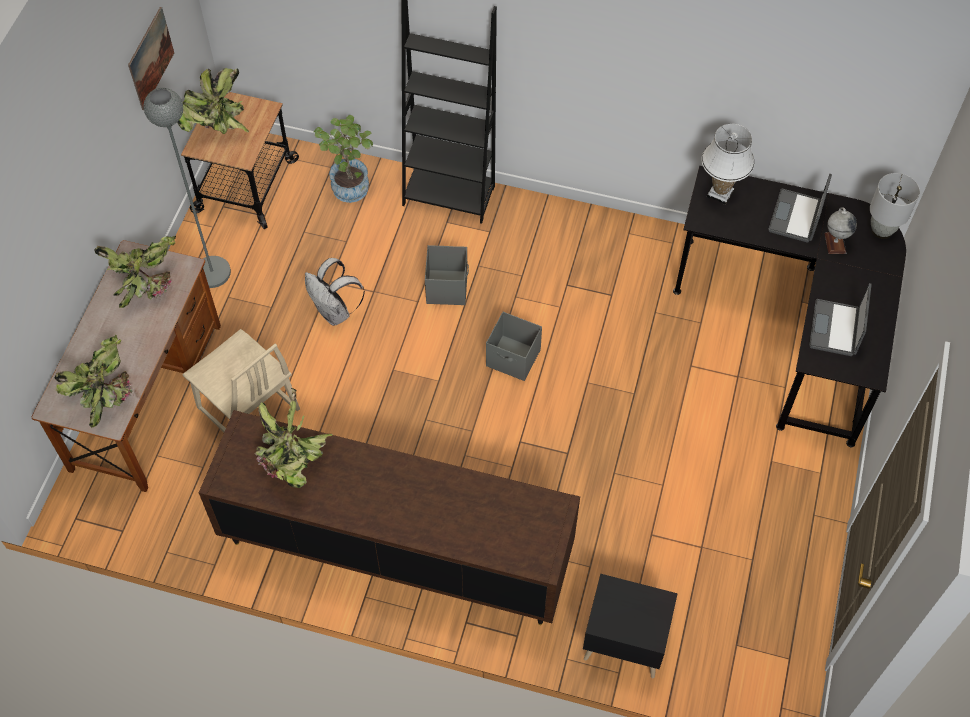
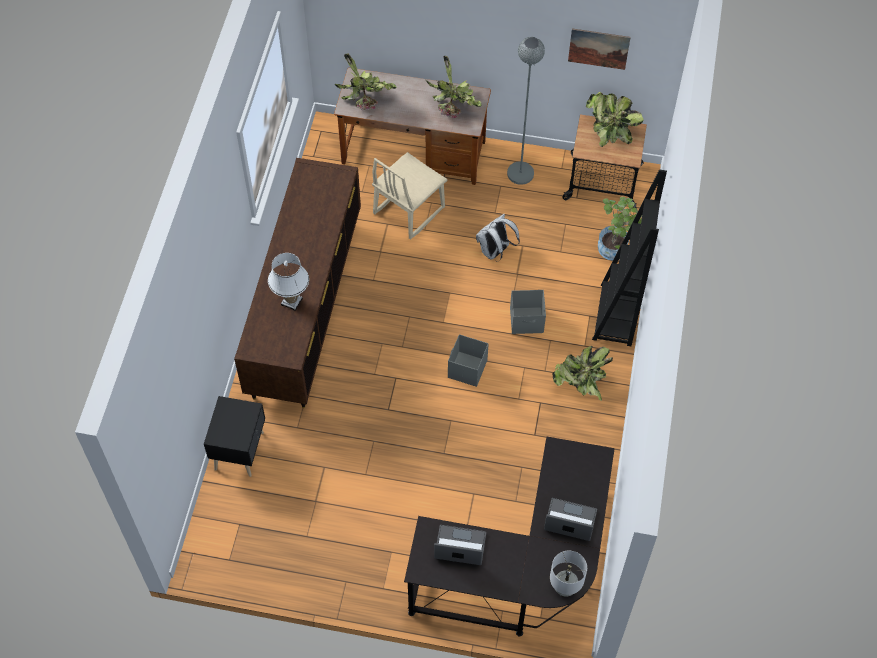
camera: 85 degrees right, 0 degrees up
potted plant [255,388,333,488] -> potted plant moved to [552,346,613,401]
white table lamp [702,124,755,205] -> white table lamp moved to [268,253,309,311]
globe [825,207,857,254] -> none

